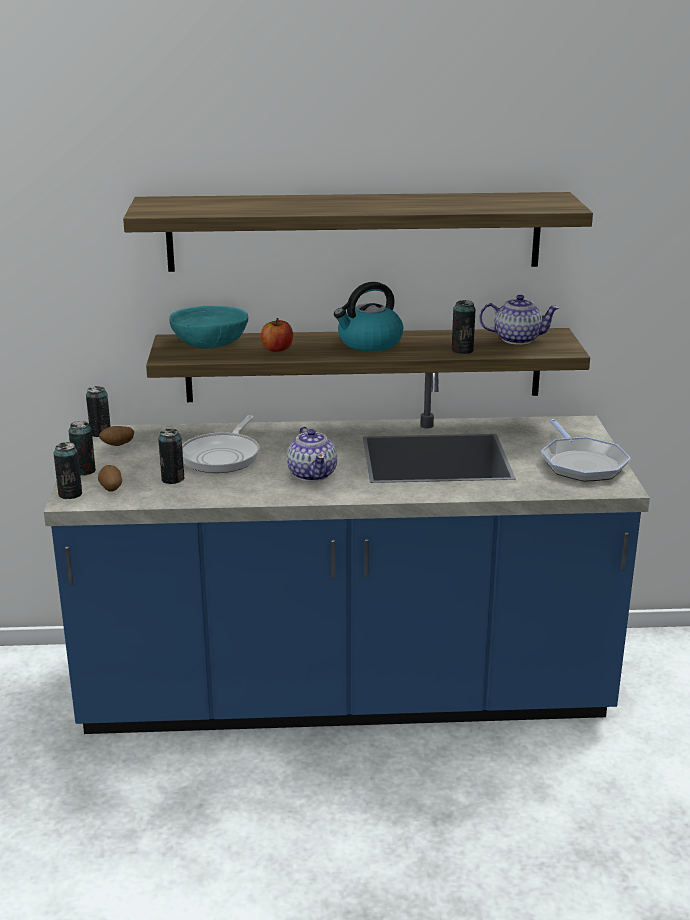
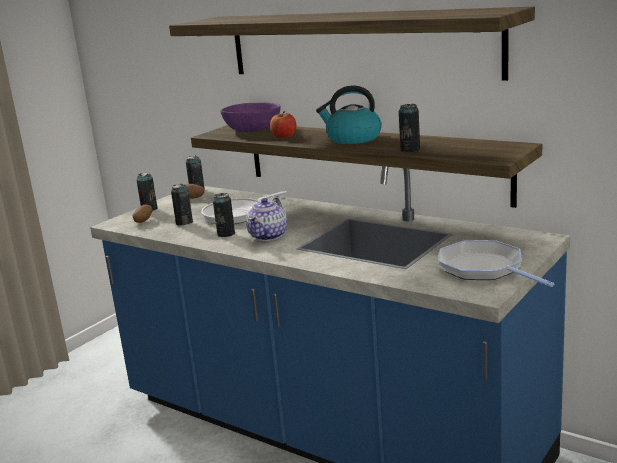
camera: 40 degrees right, 5 degrees down
can [54,442,82,499] -> can moved to [213,193,235,237]
turquoise bowl [169,306,248,349] -> purple bowl [220,102,281,132]
teapot [479,295,560,345] -> none
frying pan [541,419,631,482] -> frying pan turned 120 degrees clockwise [438,240,554,287]

